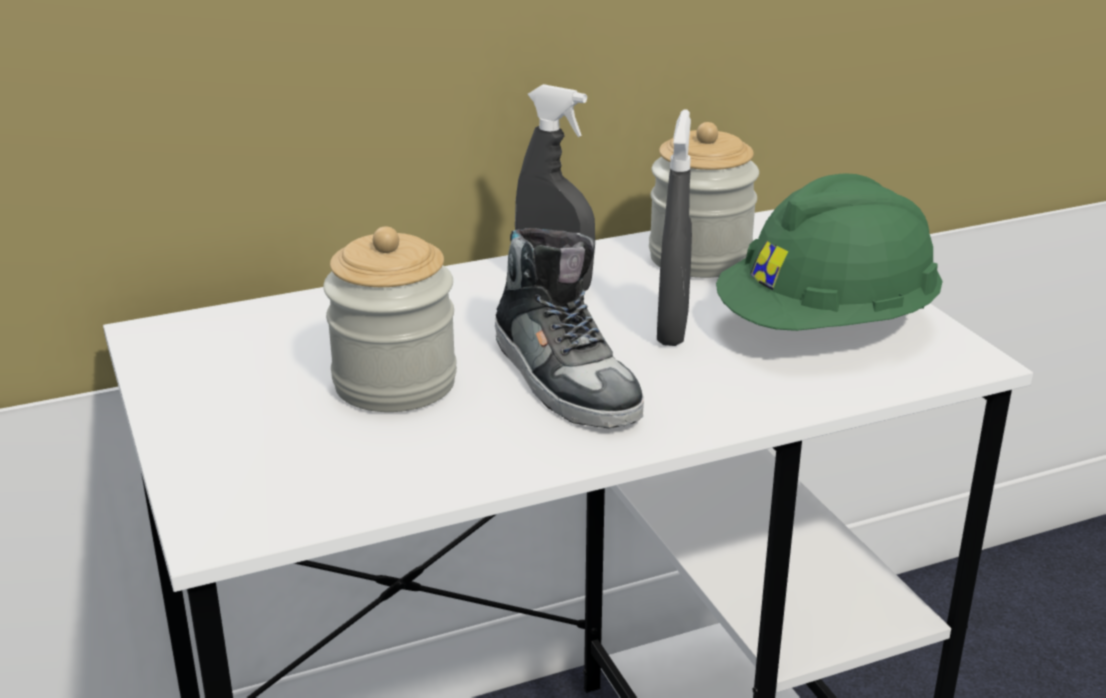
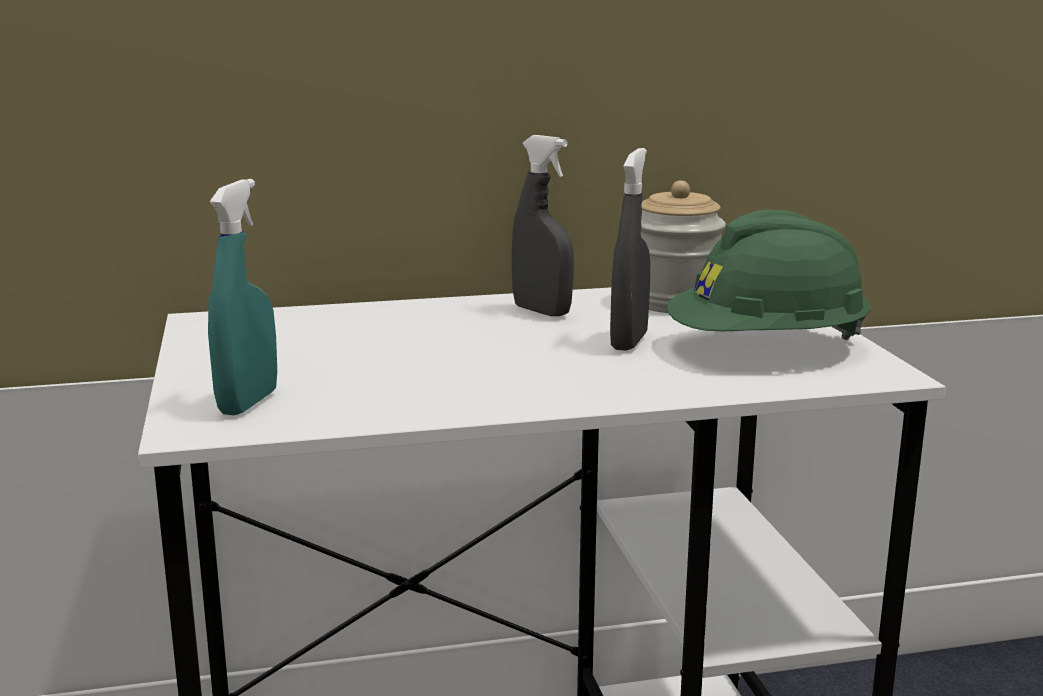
camera: 10 degrees right, 10 degrees down
jar [323,226,457,412] -> none
shoe [495,228,644,429] -> none
none -> turquoise spray bottle [208,179,277,415]

